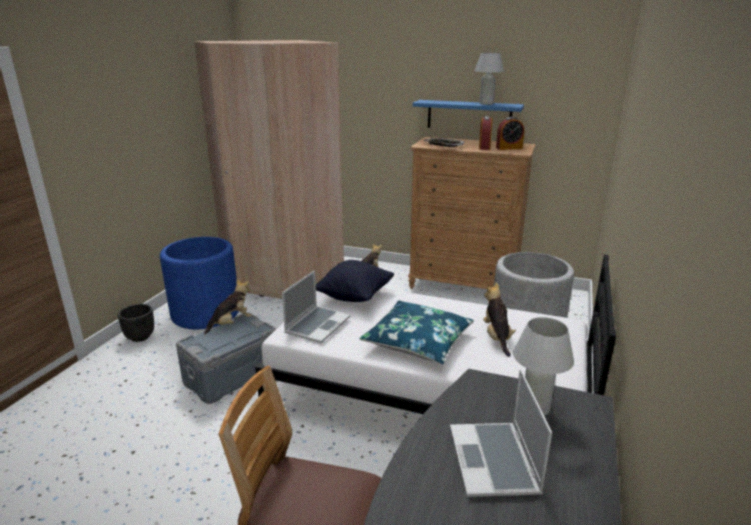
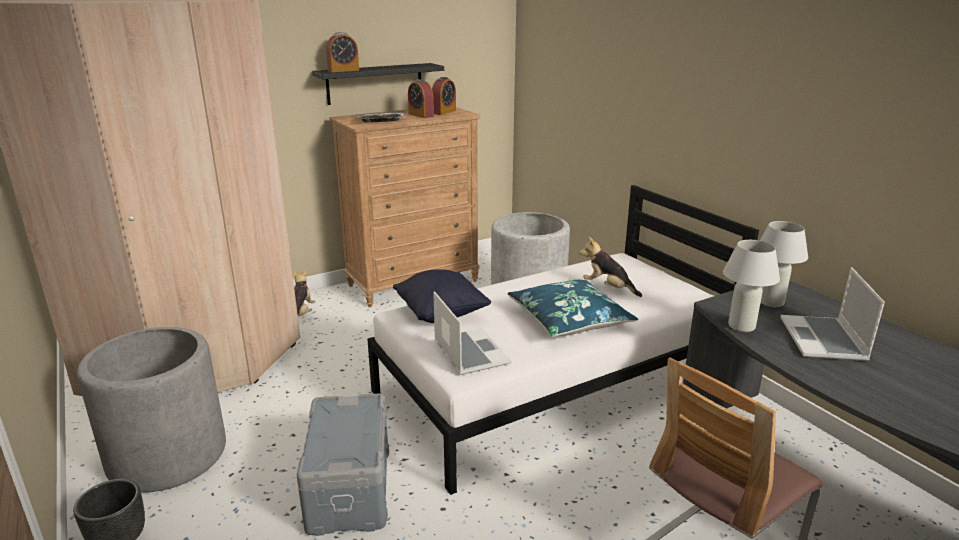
camera: 50 degrees left, 0 degrees up
blue planter [160,237,239,329] -> grey planter [77,327,226,493]
plush toy [204,278,252,335] -> none
blue shelf [412,100,524,128] -> black shelf [312,63,444,105]
laptop [450,369,552,497] -> laptop turned 60 degrees clockwise [781,267,885,361]
white table lamp [475,53,504,105] -> white table lamp moved to [723,240,780,332]
none -> alarm clock [326,32,359,72]

